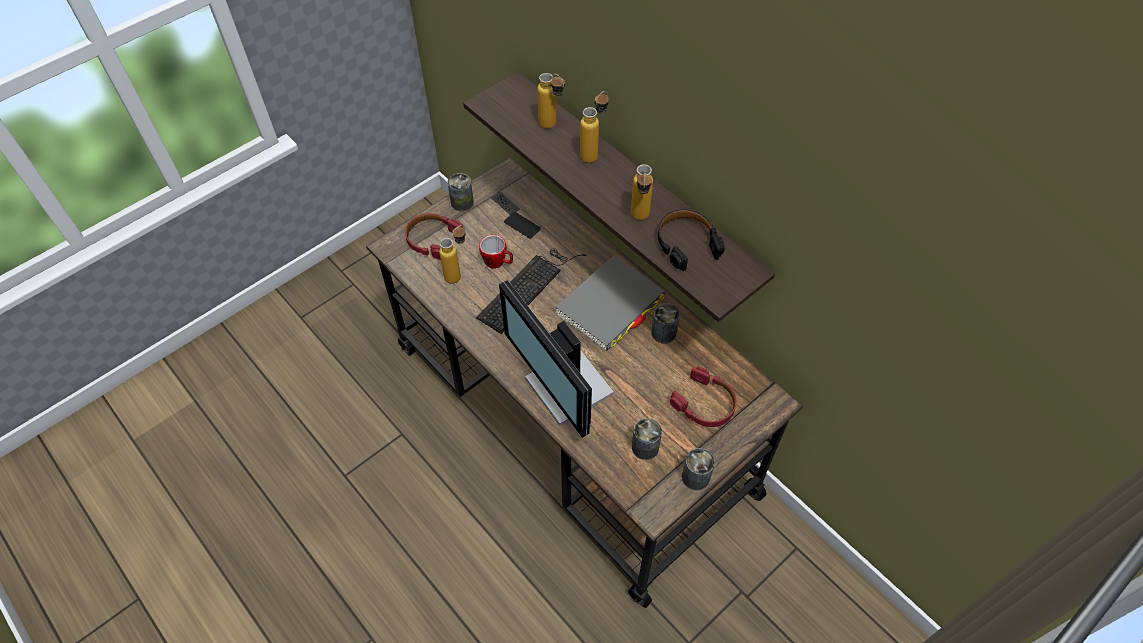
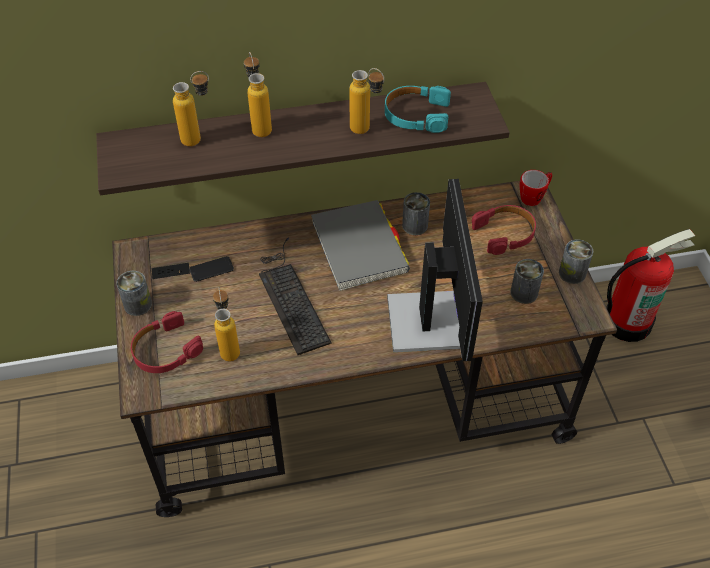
camera: 60 degrees left, 5 degrees down
mug [479,235,513,269] -> mug moved to [520,170,552,206]
monitor [499,280,614,438] -> monitor turned 90 degrees counterclockwise [387,179,483,361]
black headphones [658,209,725,271] -> turquoise headphones [385,86,451,133]
none -> fire extinguisher [606,229,696,342]

